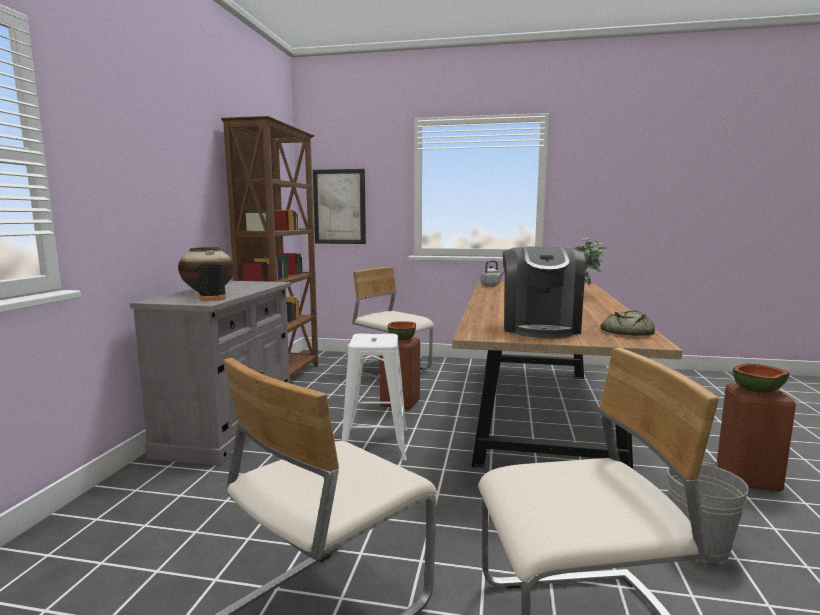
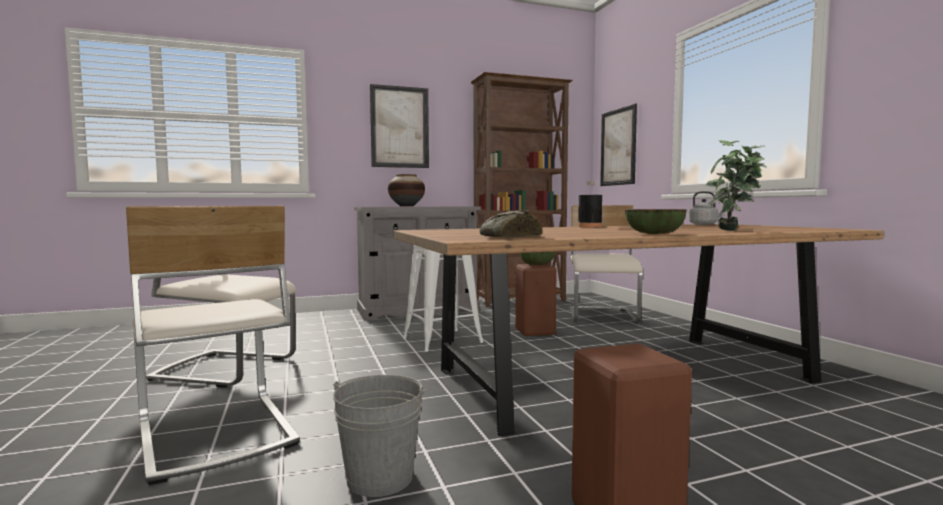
camera: 60 degrees right, 5 degrees down
black bottle [198,251,226,301] -> black bottle moved to [578,181,602,227]
coffee machine [503,246,585,338] -> none
bowl [733,364,790,393] -> bowl moved to [625,209,687,234]
none -> picture [370,84,429,168]

